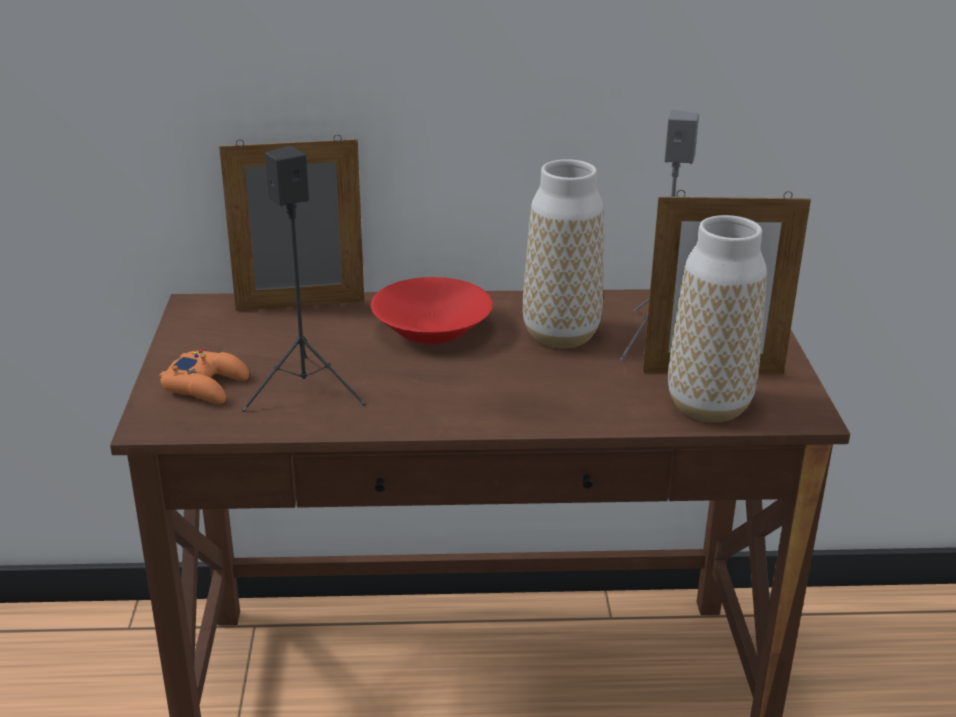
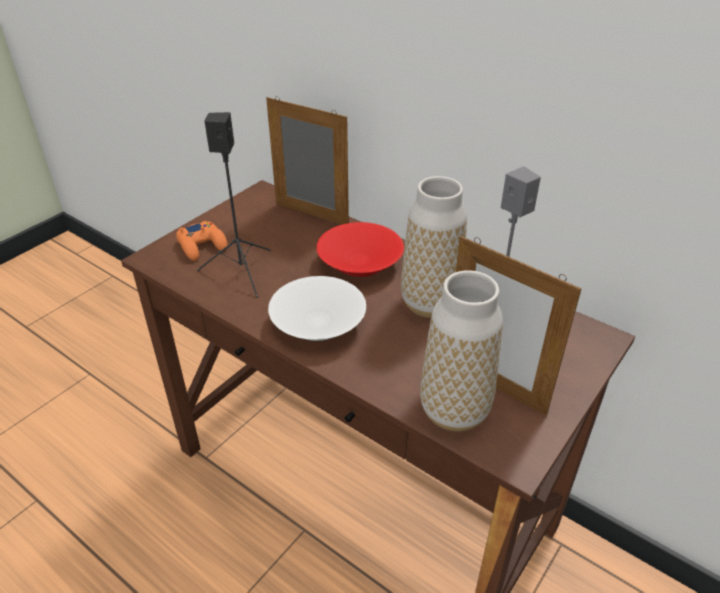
camera: 40 degrees right, 10 degrees up
none -> white bowl [268,276,366,341]

